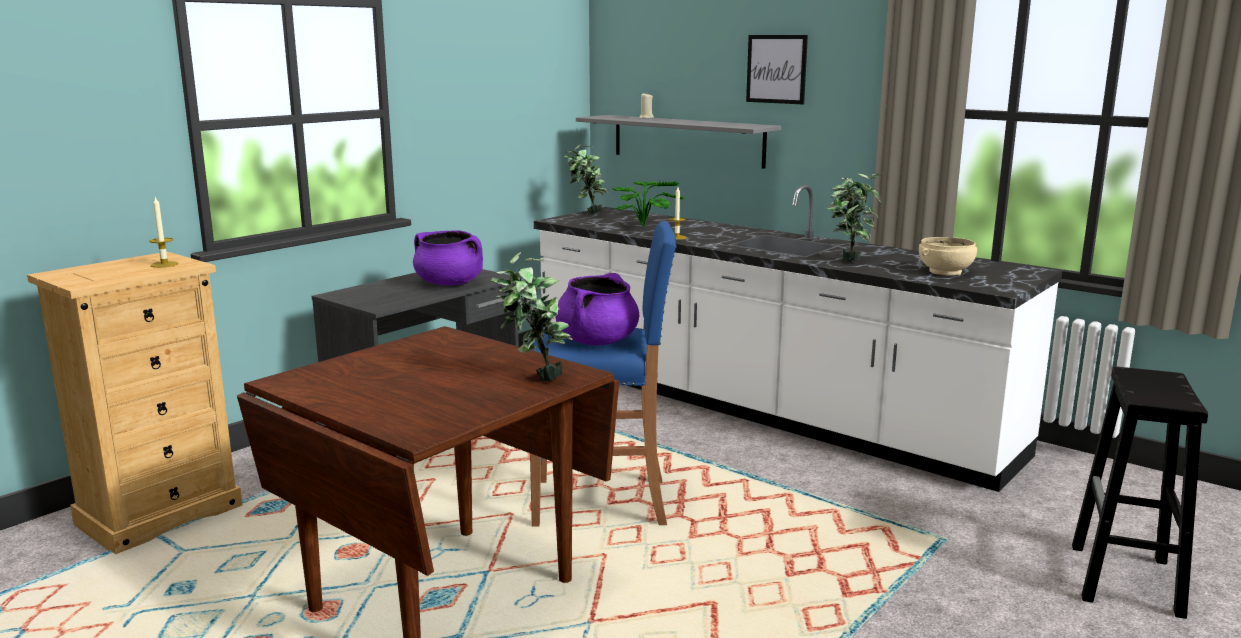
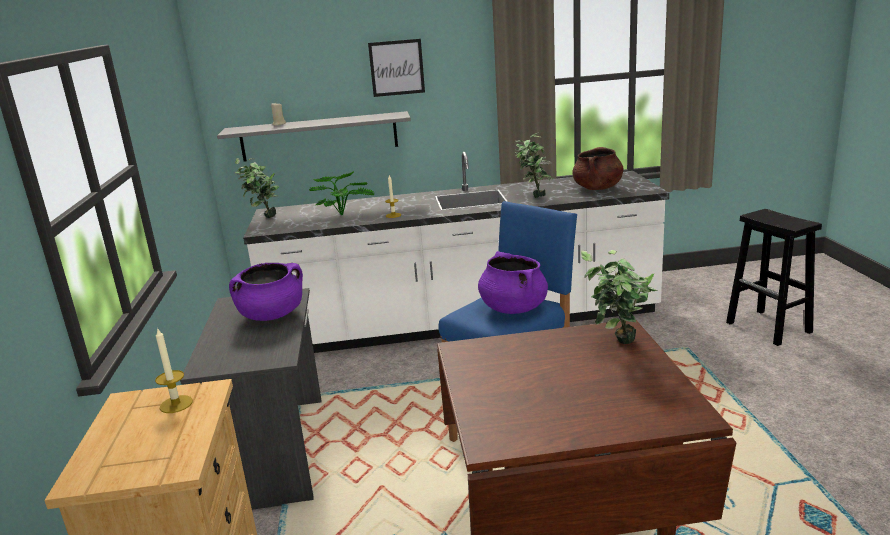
camera: 45 degrees left, 5 degrees up
beige bowl [919,237,977,275] -> brown cooking pot [572,147,624,190]

